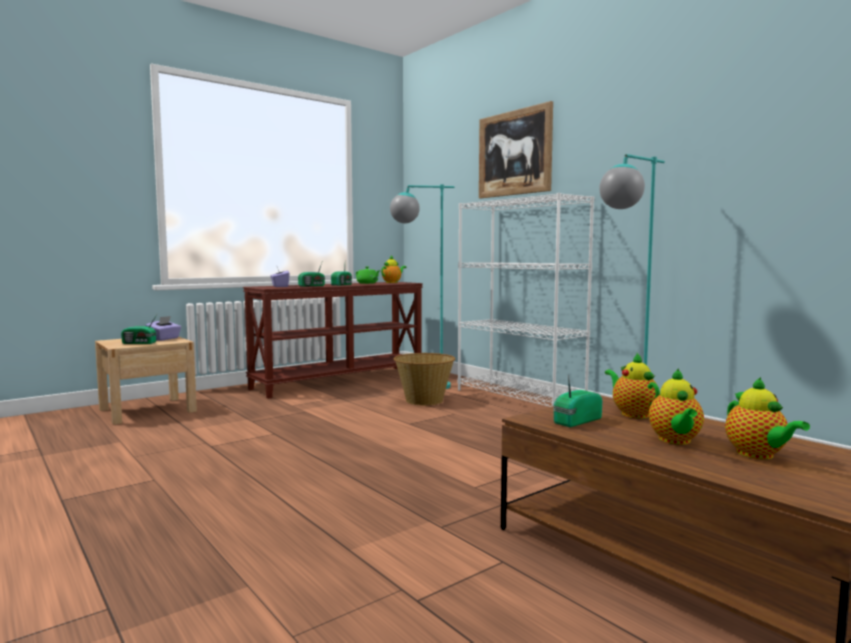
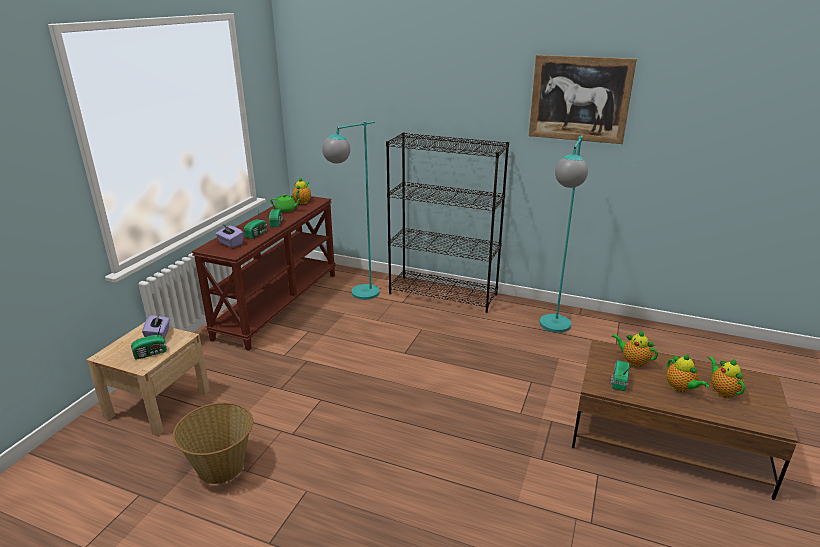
camera: 30 degrees left, 20 degrees up
basket [394,353,455,406] -> basket moved to [173,402,253,484]
white bookcase [458,193,594,407] -> black bookcase [386,132,509,313]
picture [479,101,553,198] -> picture moved to [529,55,637,144]
teapot [725,377,810,459] -> teapot turned 150 degrees counterclockwise [708,356,745,398]

